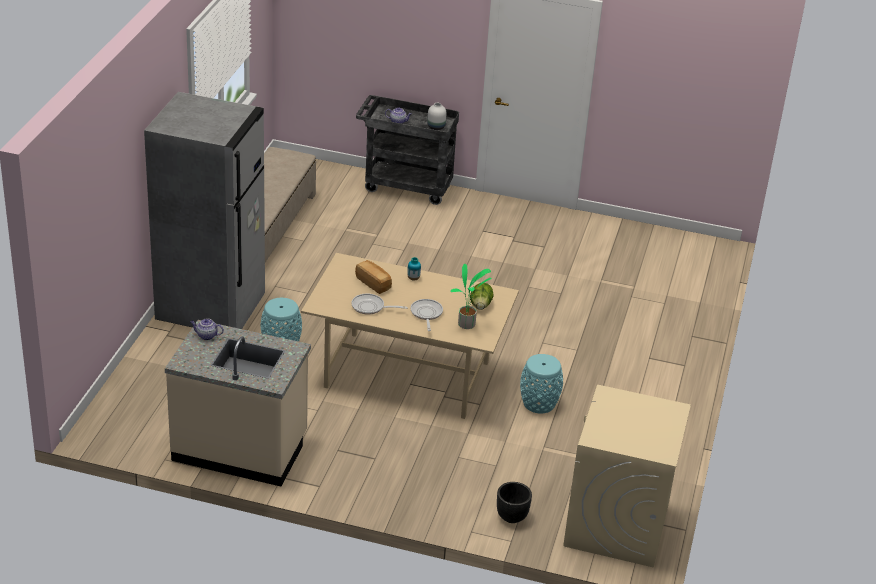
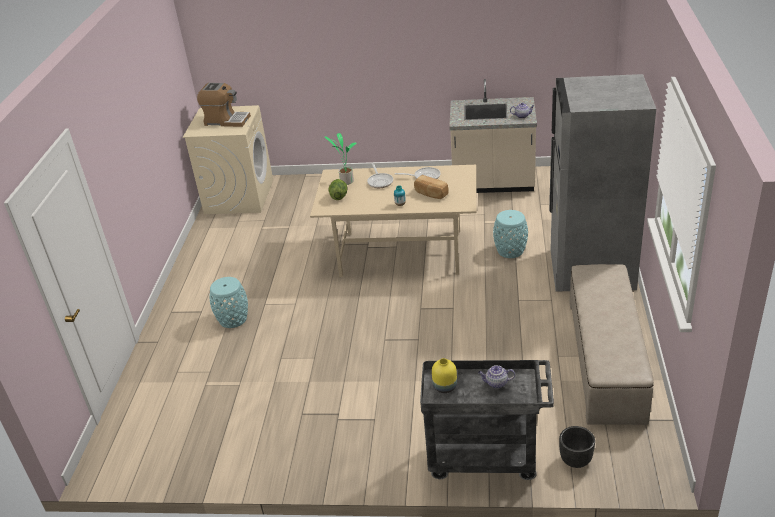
camera: 175 degrees right, 0 degrees up
white vase [427,103,447,130] -> yellow vase [432,358,457,393]
black planter [497,482,532,523] -> black planter moved to [559,426,595,468]
turquoise stool [520,354,563,414] -> turquoise stool moved to [210,277,248,328]
none -> coffee machine [197,83,251,127]

